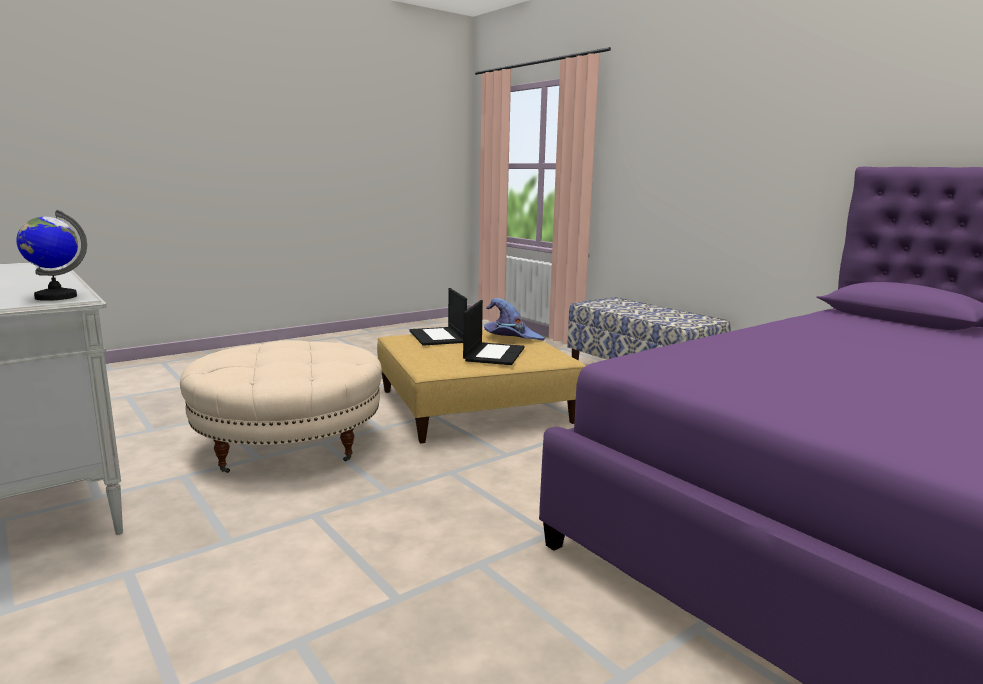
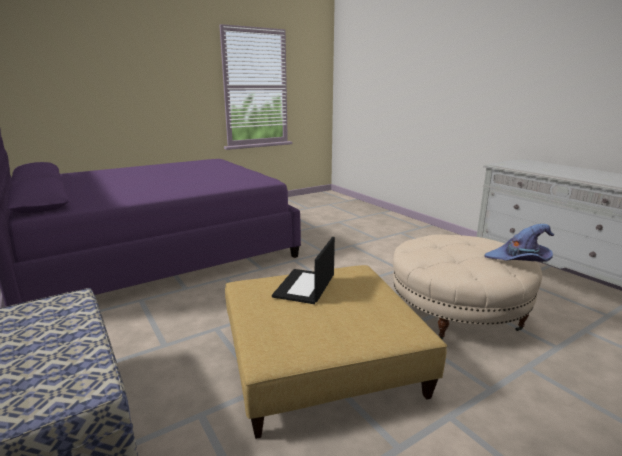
camera: 175 degrees left, 5 degrees up
globe [16,210,87,301] -> none
laptop [409,288,467,346] -> none
purple hat [484,298,545,341] -> purple hat moved to [485,224,554,261]

